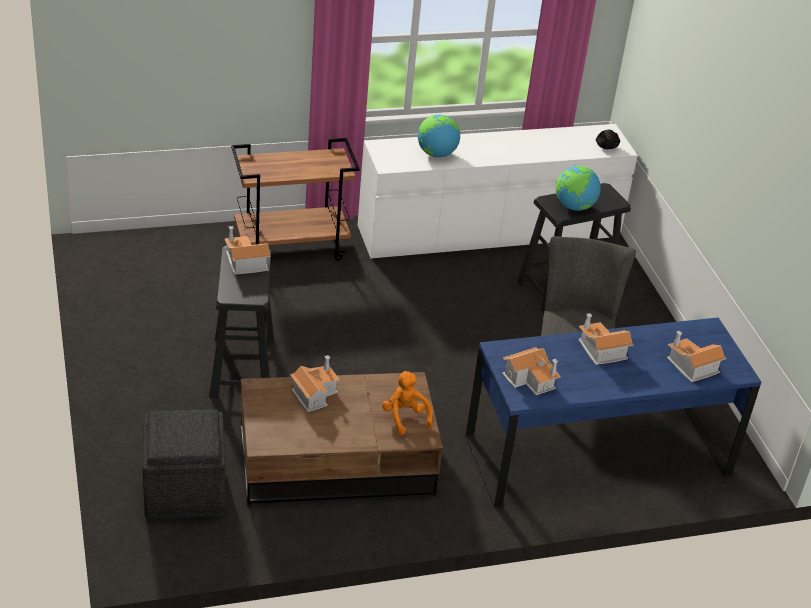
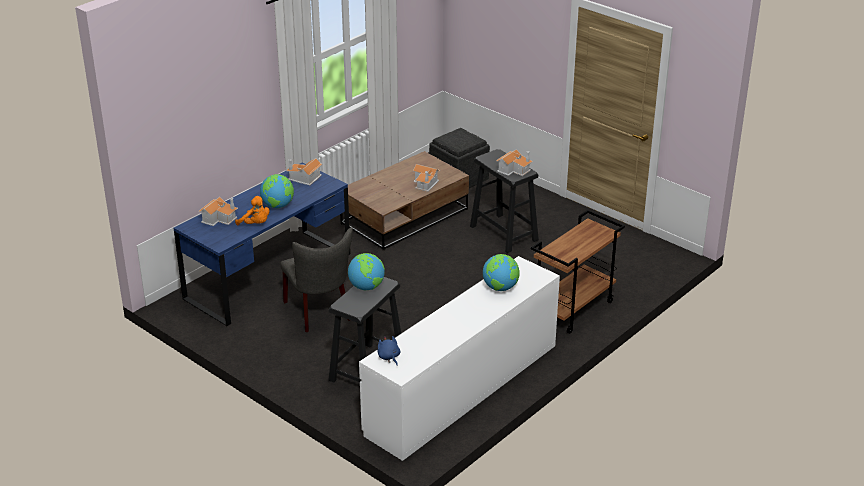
camera: 150 degrees right, 5 degrees down
orange plush toy [382,371,433,435] -> orange plush toy moved to [235,196,270,225]
toy house [578,313,634,365] -> globe [260,174,294,208]
black plush toy [596,129,620,149] -> blue plush toy [377,336,400,366]

